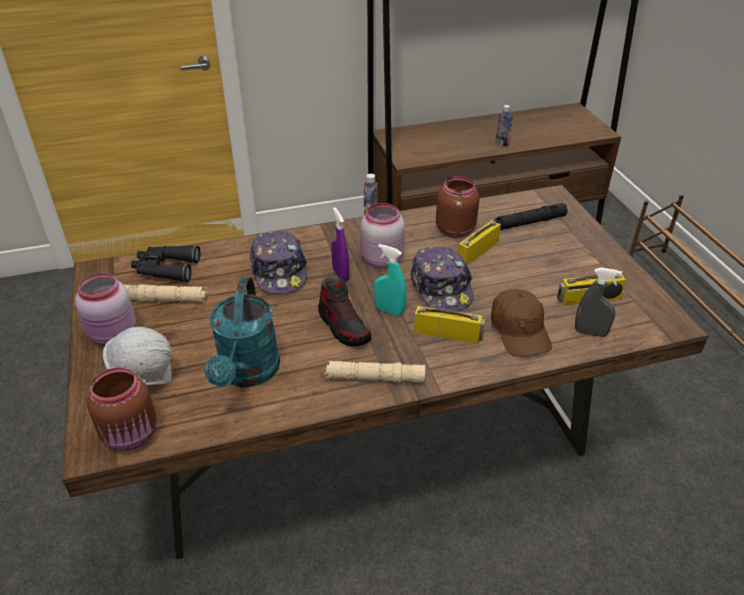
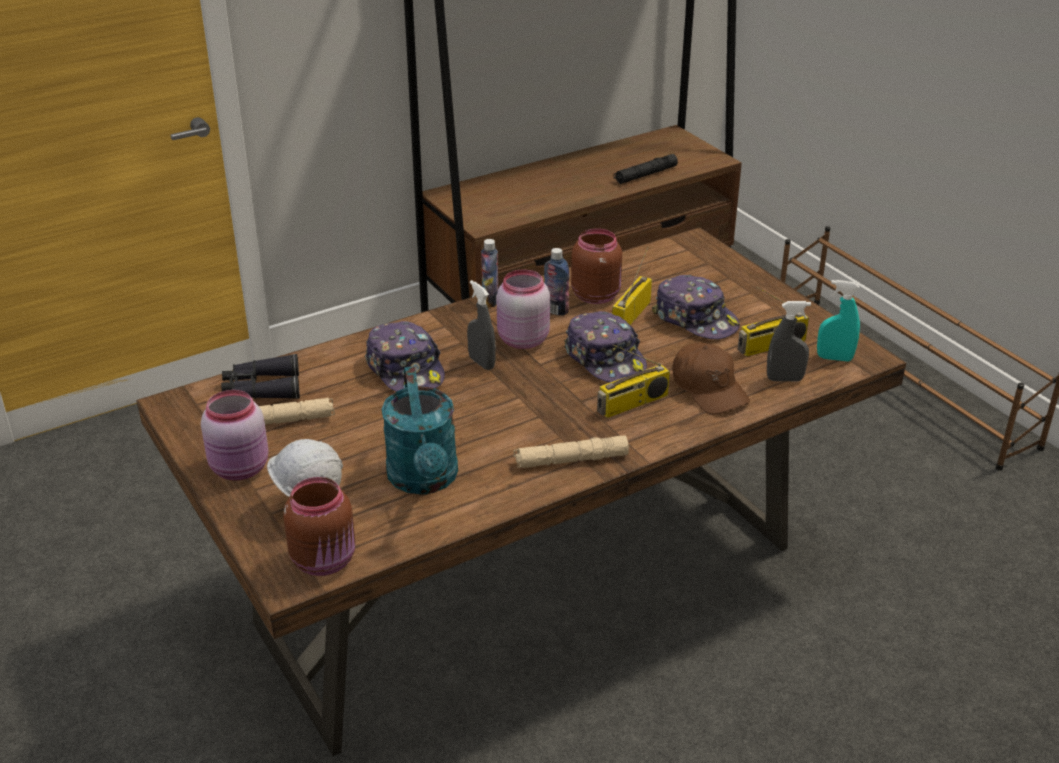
camera: 15 degrees left, 5 degrees down
shoe [318,277,371,347] -> none
purple spray bottle [331,207,349,282] -> grey spray bottle [467,280,496,370]
turquoise spray bottle [374,244,406,316] -> turquoise spray bottle moved to [817,280,860,362]
radio [414,289,485,343] -> radio turned 150 degrees clockwise [597,344,670,418]
black flashlight [494,203,567,230] -> black flashlight moved to [613,154,678,184]
bottle [496,105,513,147] -> bottle moved to [544,248,569,316]
none -> cap [652,275,740,339]

